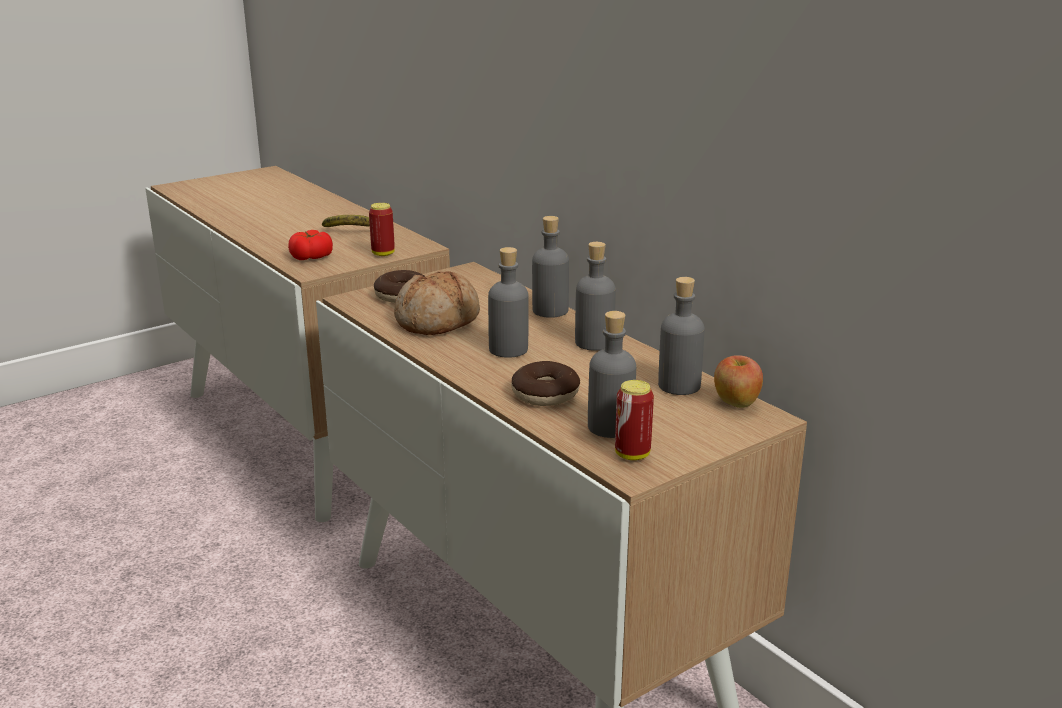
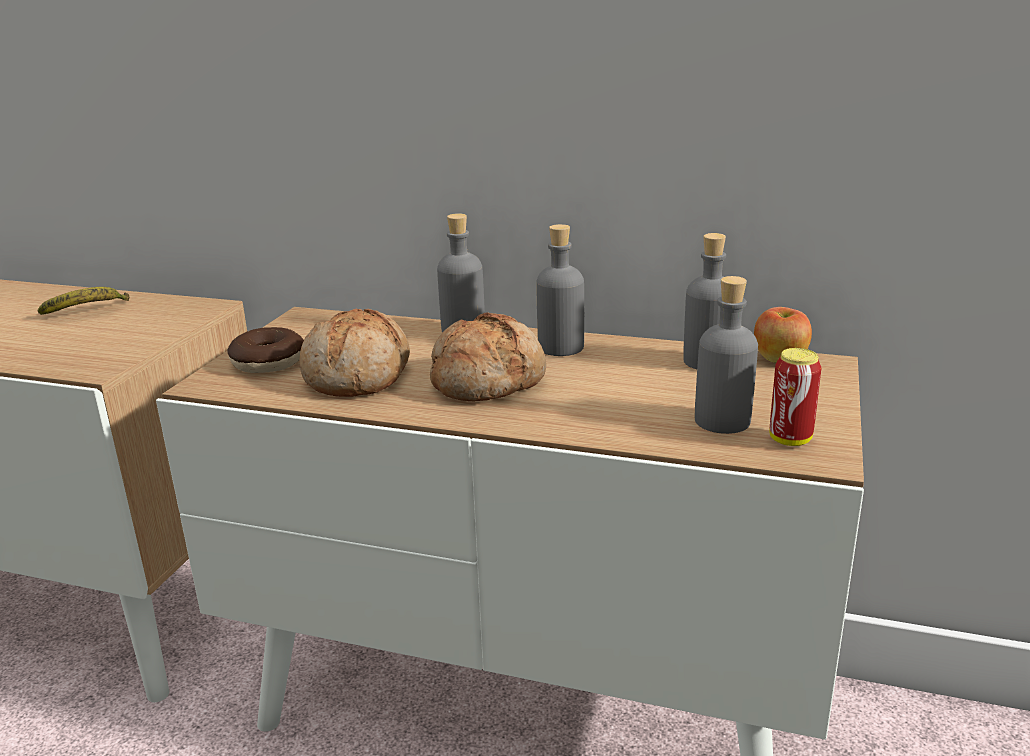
camera: 35 degrees left, 0 degrees up
tomato [288,230,333,260] -> none
can [369,203,395,256] -> none
grey bottle [488,247,529,358] -> bread [430,312,546,402]
donut [511,361,580,406] -> none

